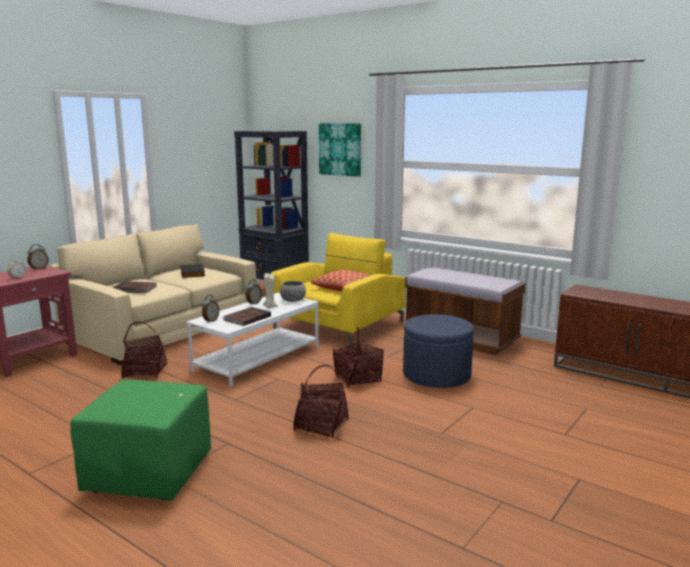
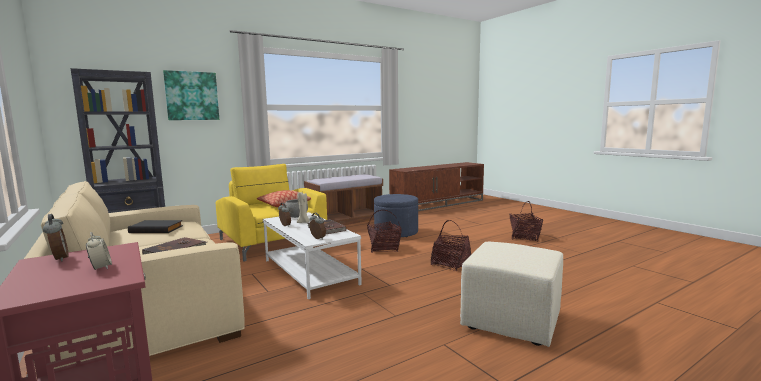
camera: 70 degrees left, 5 degrees down
green ottoman [70,379,211,501] -> beige ottoman [460,242,563,347]
basket [121,322,167,379] -> basket moved to [509,201,543,242]

